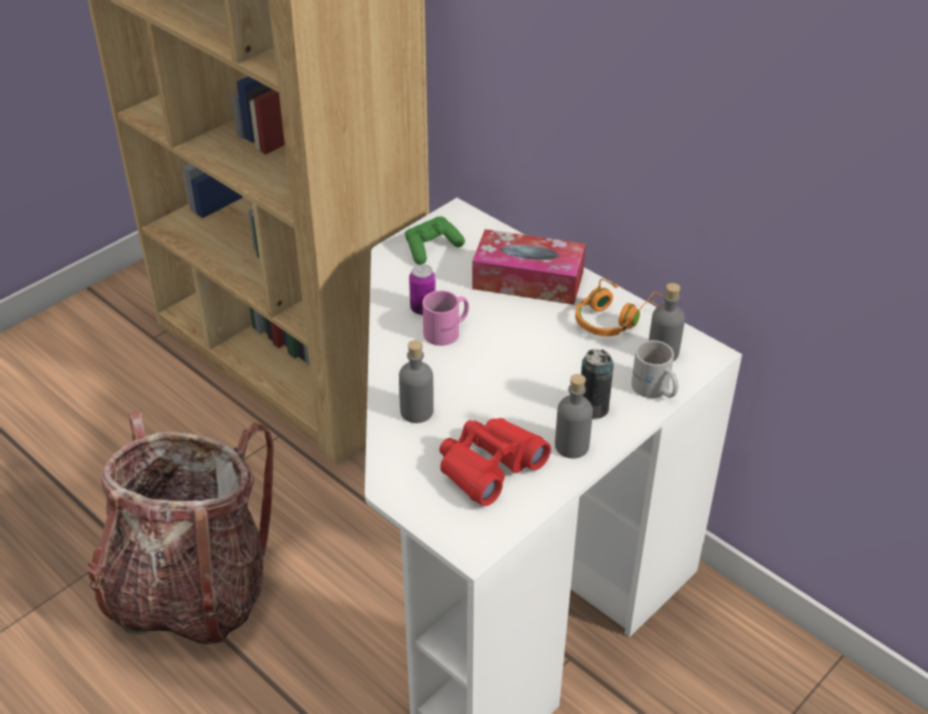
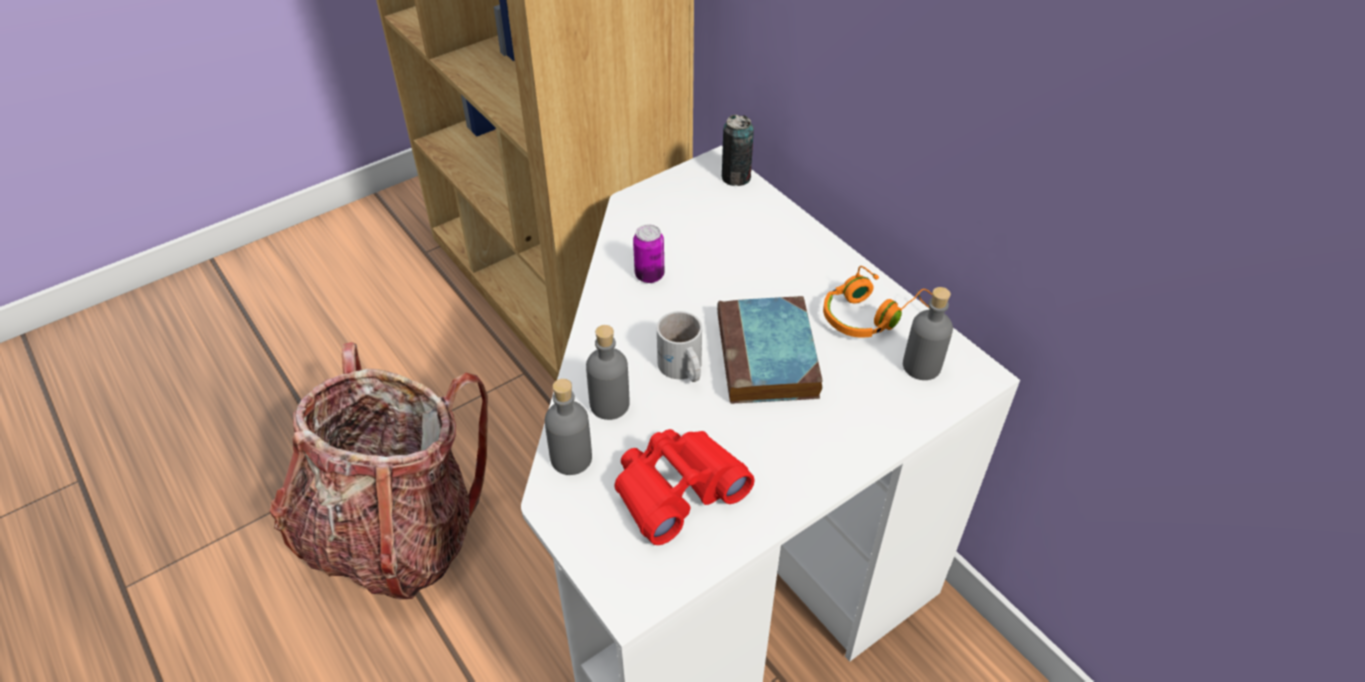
camera: 10 degrees right, 5 degrees up
green game controller [405,216,465,265] -> none
pink mug [423,290,469,346] -> none
tissue box [472,229,586,305] -> none
grey bottle [555,374,593,459] -> grey bottle moved to [545,379,592,475]
can [581,349,614,419] -> can moved to [722,114,754,186]
white mug [631,340,678,398] -> white mug moved to [657,311,702,382]
none -> book [717,296,823,404]

